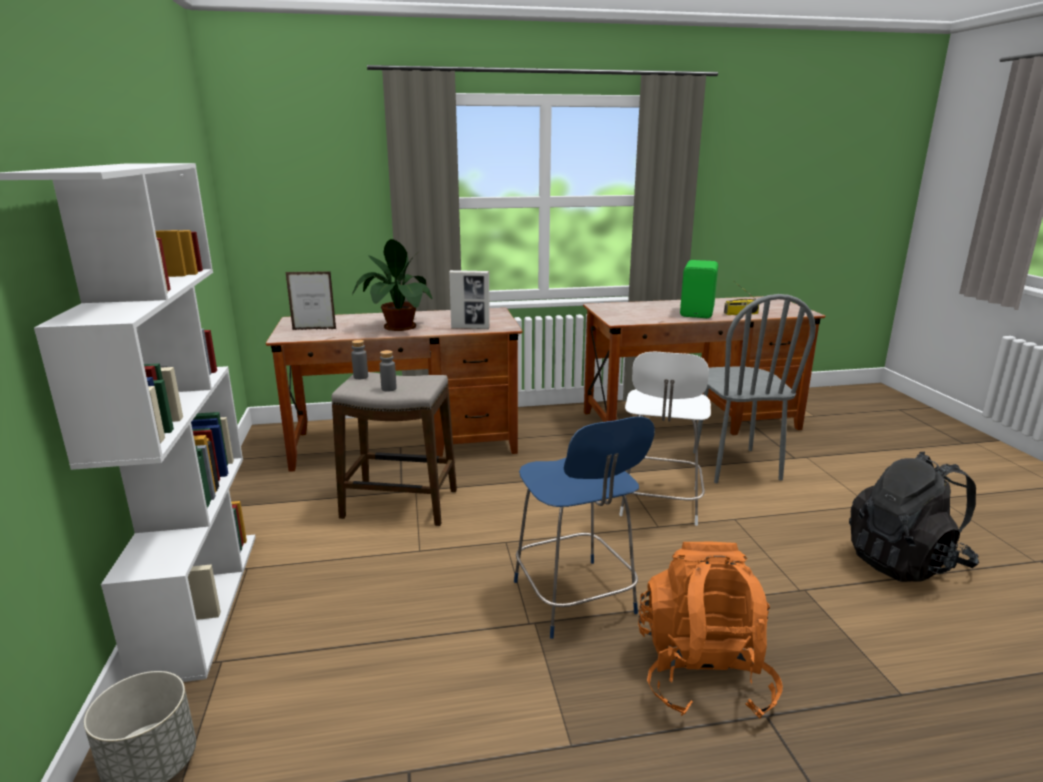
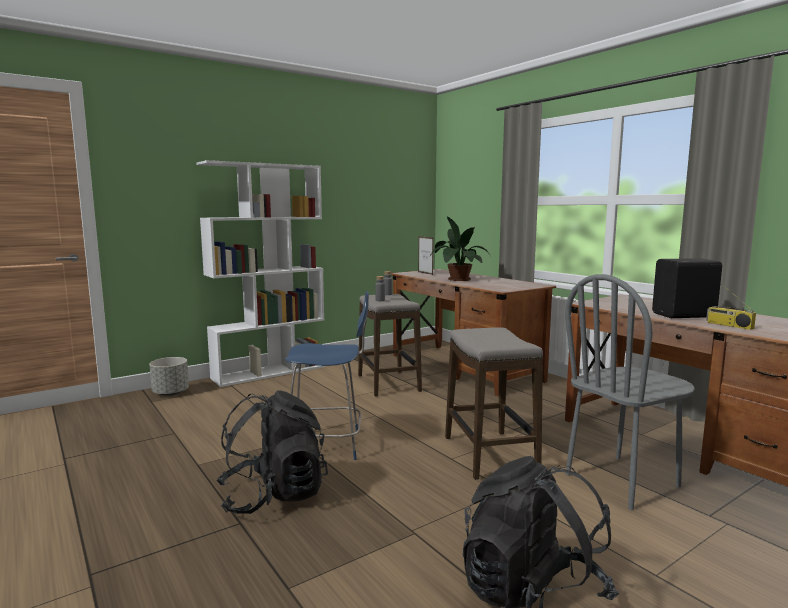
camera: 65 degrees right, 10 degrees down
picture frame [449,270,490,329] -> none
blue chair [514,417,655,639] -> blue chair turned 135 degrees counterclockwise [285,291,369,460]
white chair [619,352,711,526] -> stool [445,327,543,480]
orange backpack [638,542,783,719] -> black backpack [216,390,328,514]
green speaker [680,260,718,318] -> black speaker [652,258,722,318]

